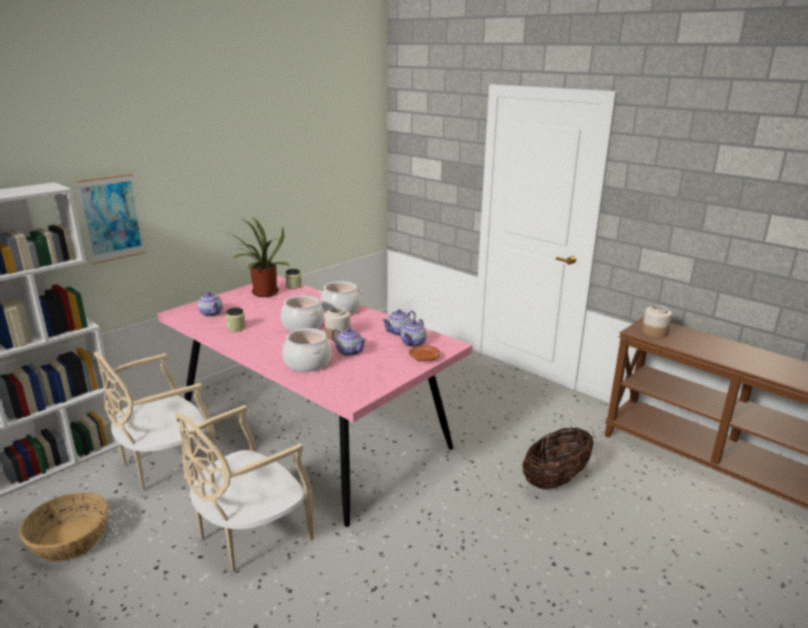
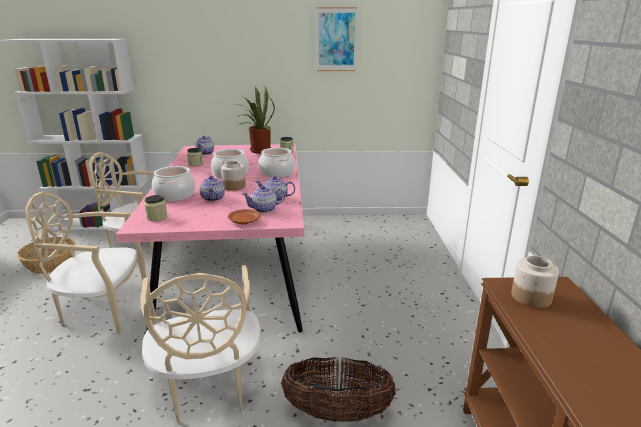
camera: 45 degrees right, 0 degrees up
picture [76,173,146,264] -> picture moved to [317,7,357,71]
none -> beige chair [140,265,261,423]
none -> jar [144,195,167,221]

